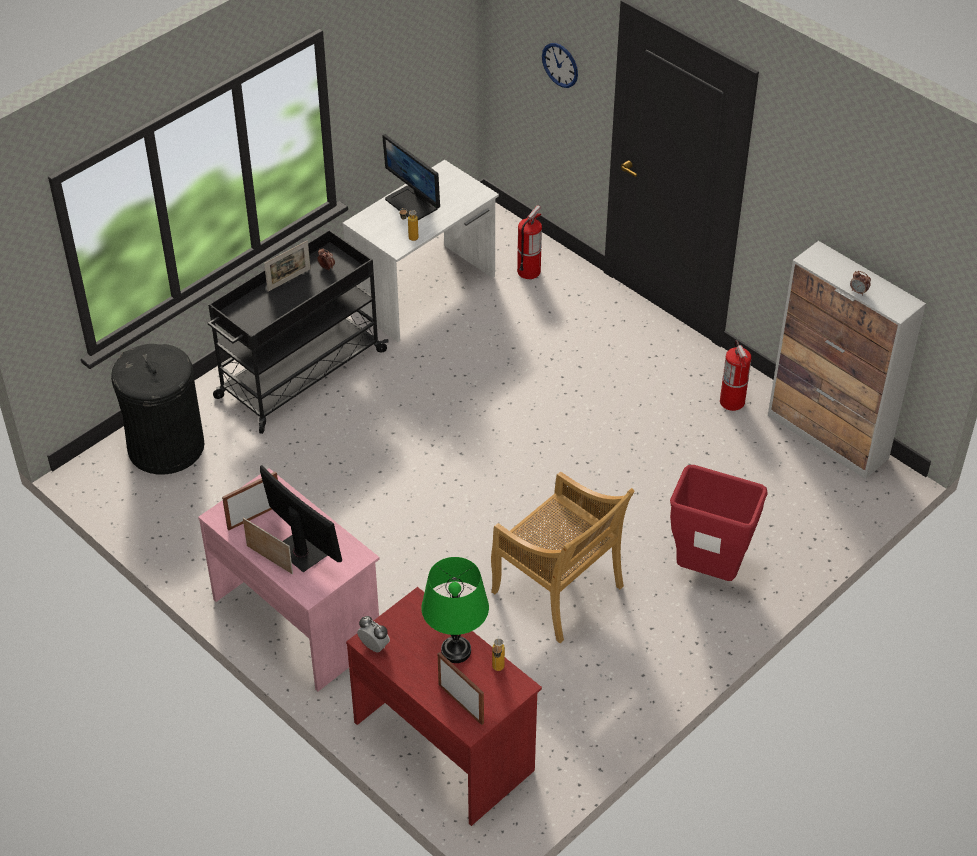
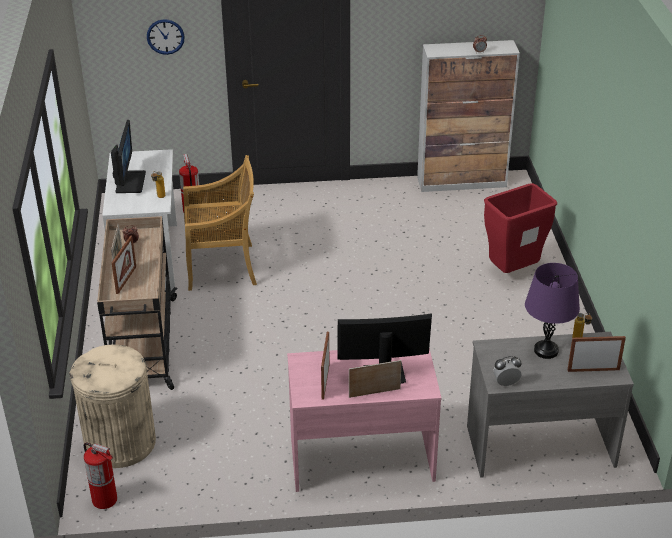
camera: 50 degrees left, 10 degrees down
black trash can [111,344,204,474] -> beige trash can [69,344,156,468]
black cart [208,230,389,434] -> beige cart [97,216,178,390]
red desk [346,587,542,826] -> grey desk [467,332,634,478]
monitor [382,134,440,220] -> monitor turned 90 degrees counterclockwise [111,120,146,193]
green table lamp [421,557,489,663] -> purple table lamp [525,263,580,359]
beige chair [491,471,635,643] -> beige chair moved to [183,155,257,291]
fire extinguisher [720,340,752,411] -> fire extinguisher moved to [84,442,117,509]
none -> picture frame [112,235,136,294]

